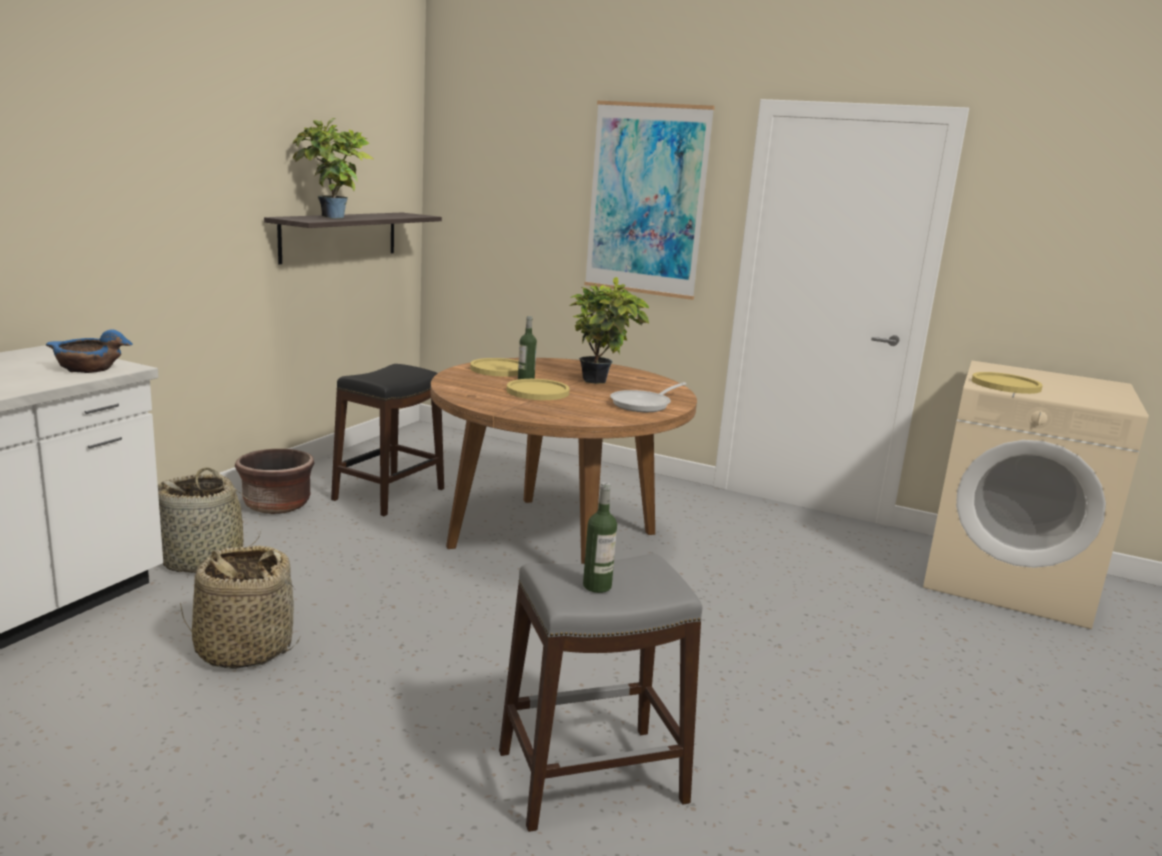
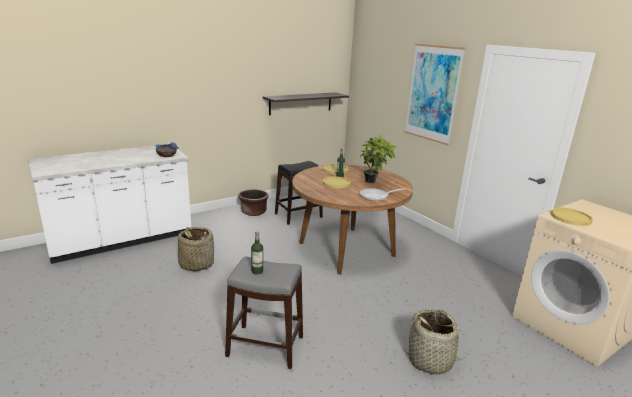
camera: 30 degrees right, 5 degrees up
basket [158,467,261,573] -> basket moved to [403,309,468,375]
potted plant [292,118,373,219] -> none

